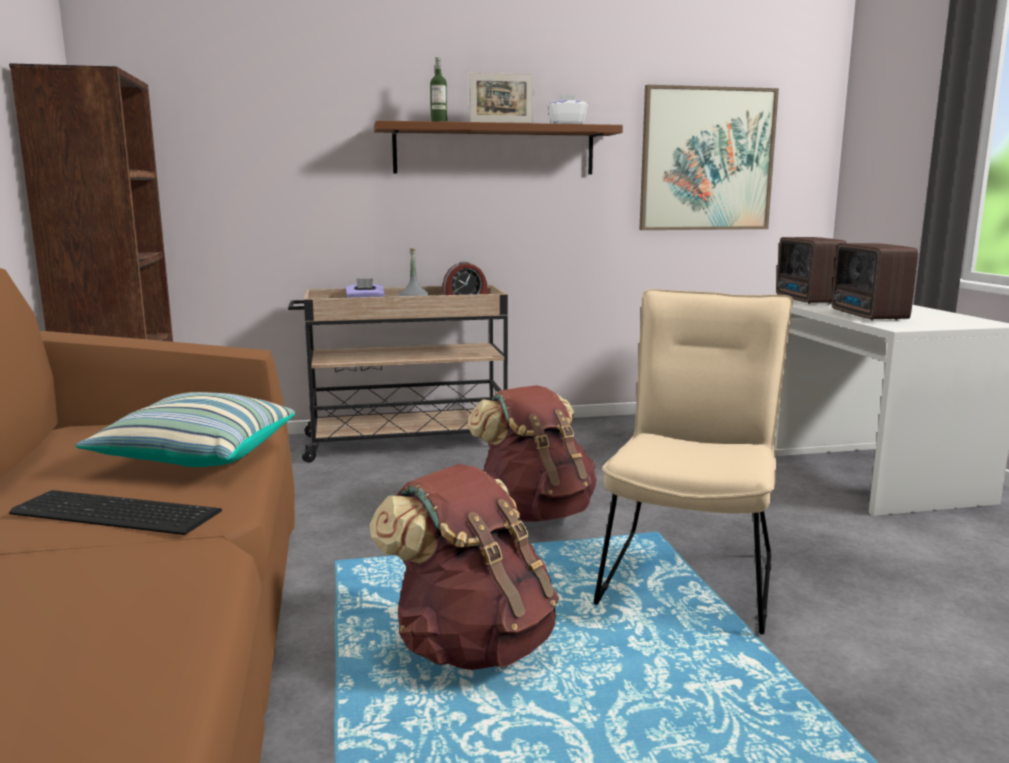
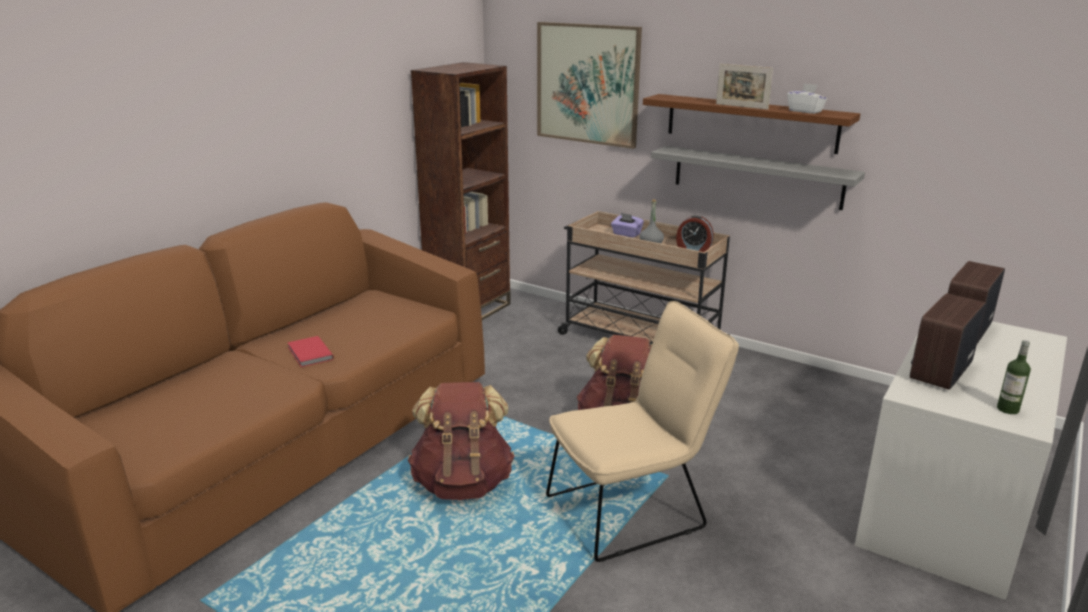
camera: 45 degrees right, 10 degrees up
keyboard [9,490,222,535] -> red book [287,336,334,367]
pillow [75,392,295,467] -> none
bottle [430,57,447,122] -> bottle moved to [997,340,1031,414]
picture [639,85,779,230] -> picture moved to [537,22,642,149]
none -> grey shelf [651,146,865,210]

